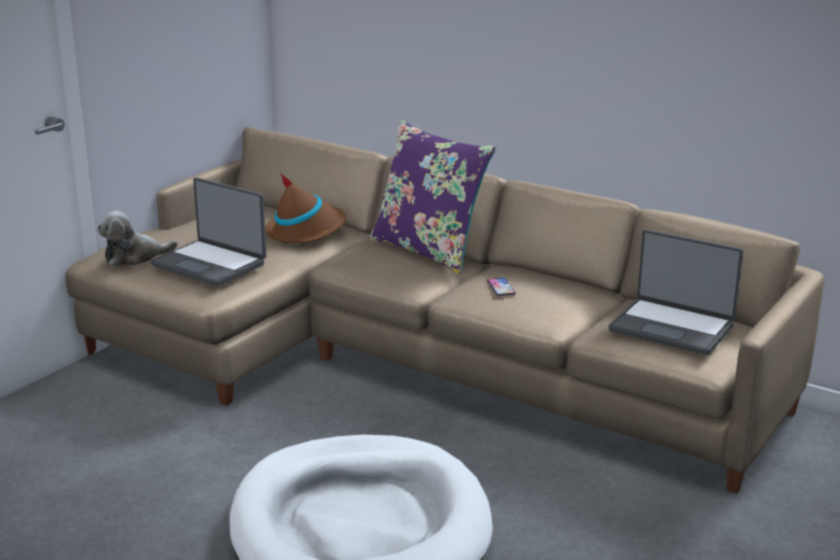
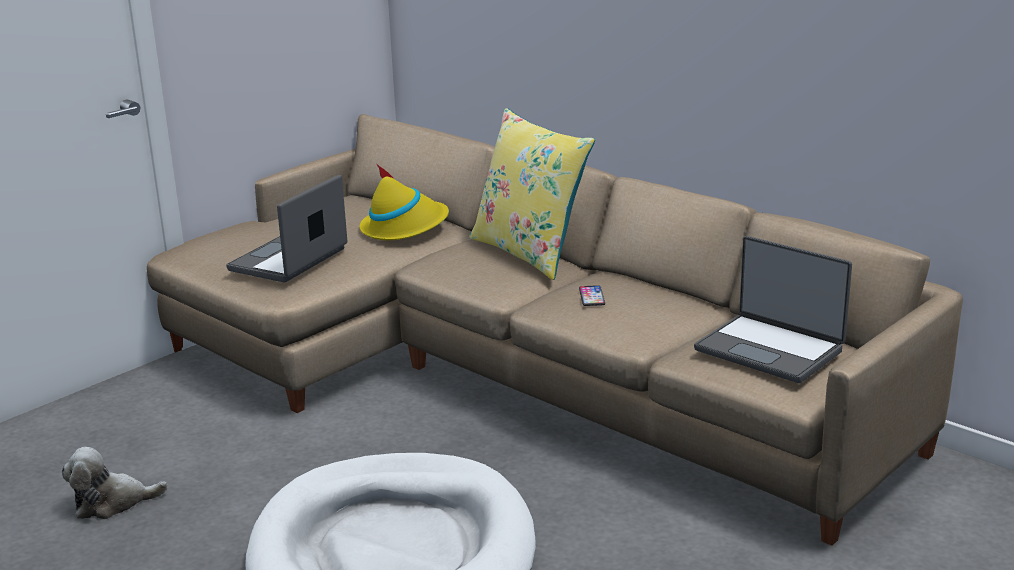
camera: 10 degrees right, 0 degrees up
plush toy [97,211,178,266] -> plush toy moved to [62,447,168,519]
laptop [150,177,267,286] -> laptop turned 75 degrees clockwise [226,175,347,282]
brown hat [265,173,346,243] -> yellow hat [360,163,449,240]
purple pillow [369,120,496,274] -> yellow pillow [469,108,595,280]

